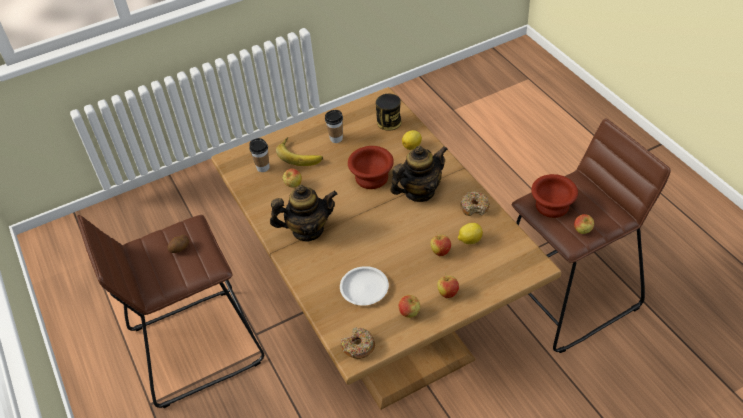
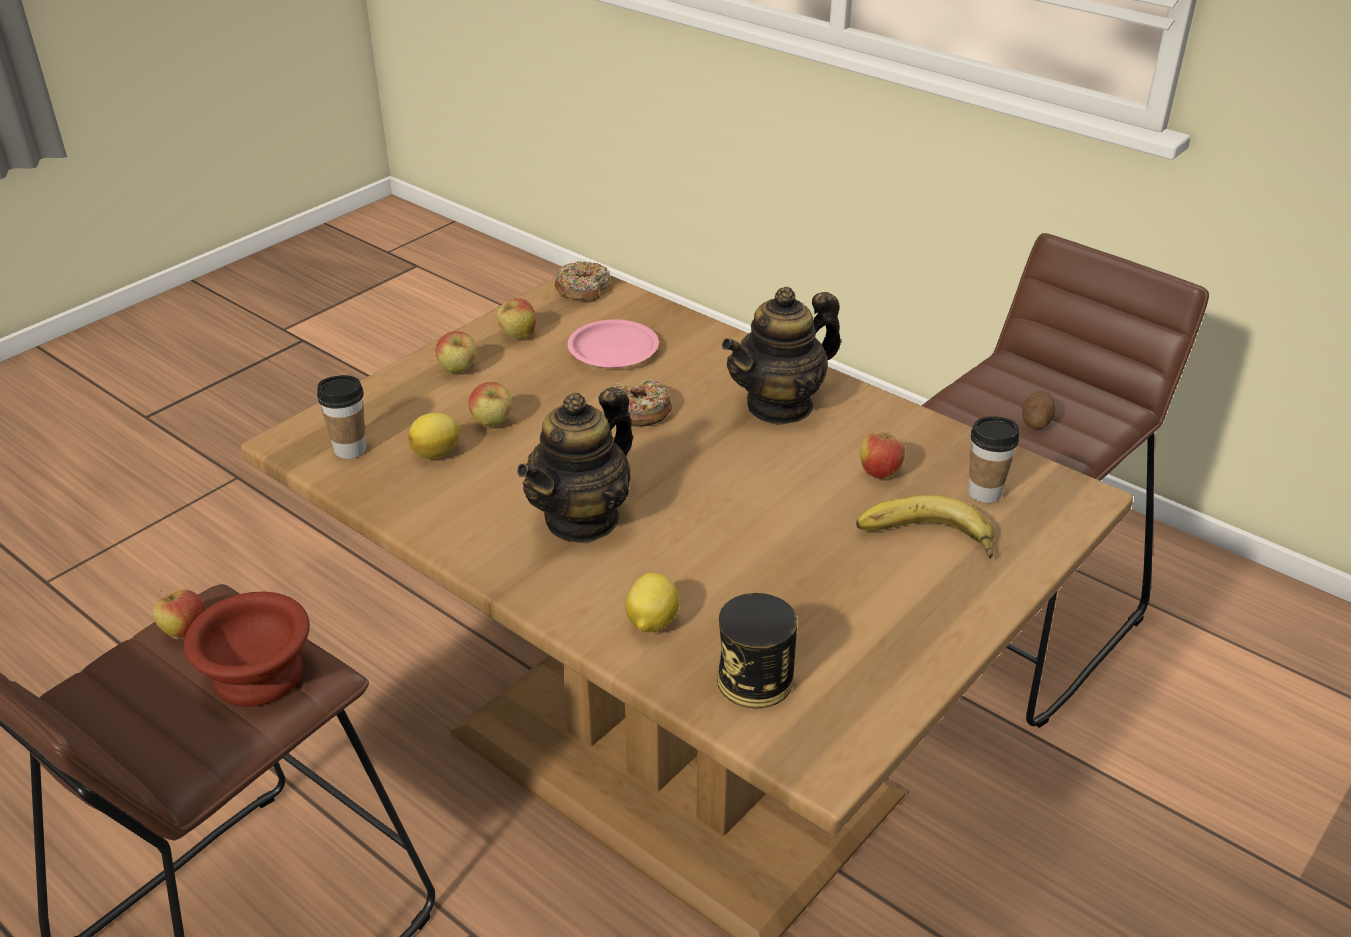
camera: 155 degrees right, 10 degrees down
cup [325,110,343,143] -> cup moved to [317,375,366,459]
white plate [340,266,389,306] -> pink plate [568,319,659,368]
brown bowl [348,146,394,189] -> none
donut [460,191,490,216] -> donut moved to [613,378,672,427]

